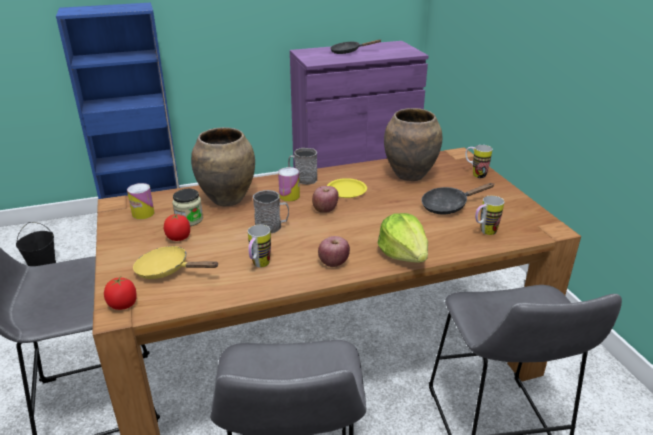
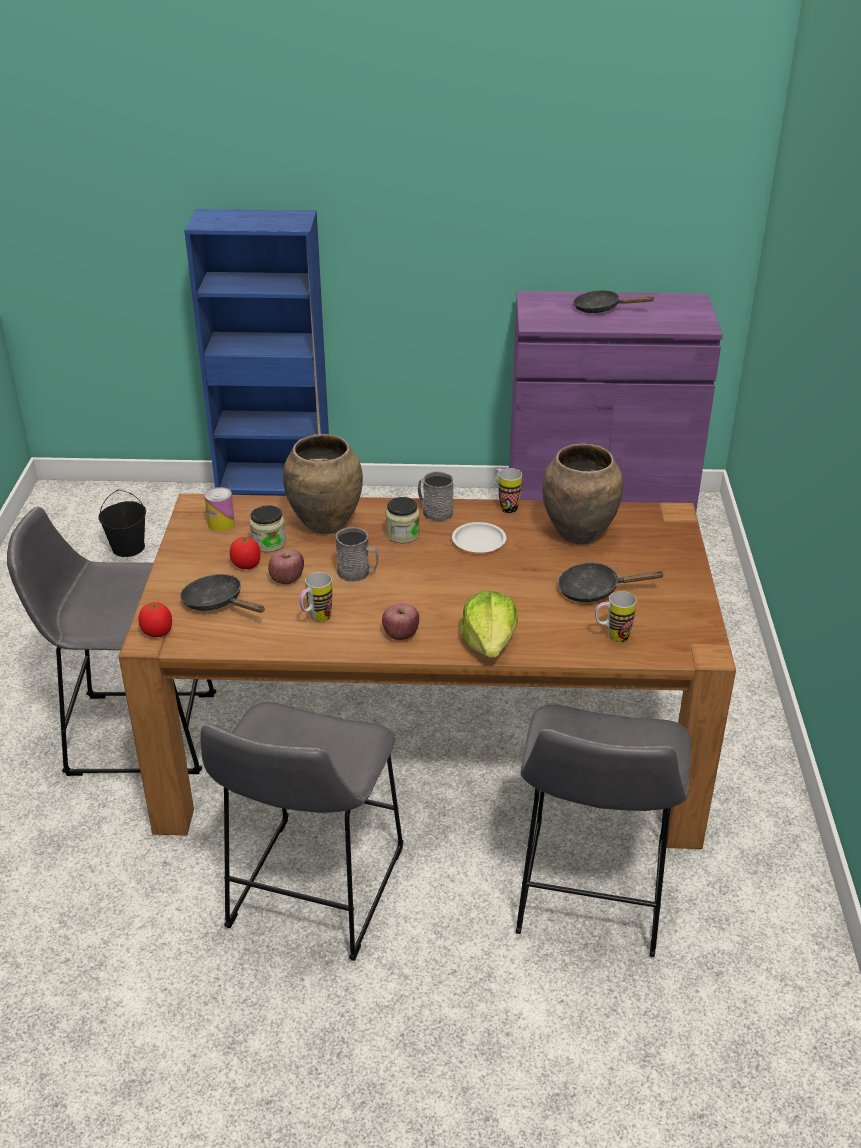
camera: 20 degrees right, 5 degrees up
yellow frying pan [133,246,219,279] -> black frying pan [180,574,265,613]
can [278,167,300,201] -> jar [386,497,420,544]
apple [312,186,339,213] -> apple moved to [268,549,304,584]
yellow plate [327,178,367,198] -> white plate [452,522,506,553]
mug [465,145,493,178] -> mug moved to [494,468,522,513]

